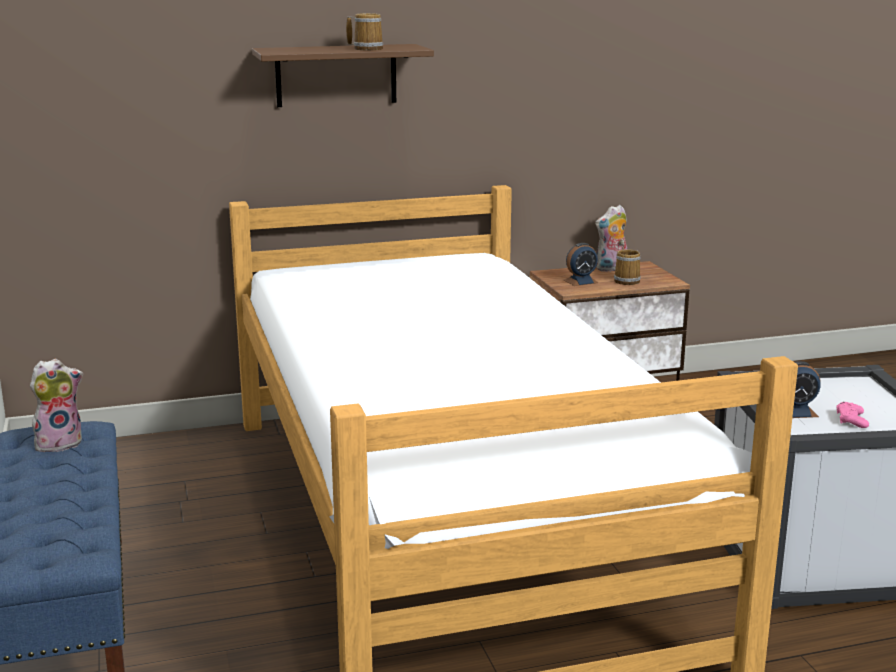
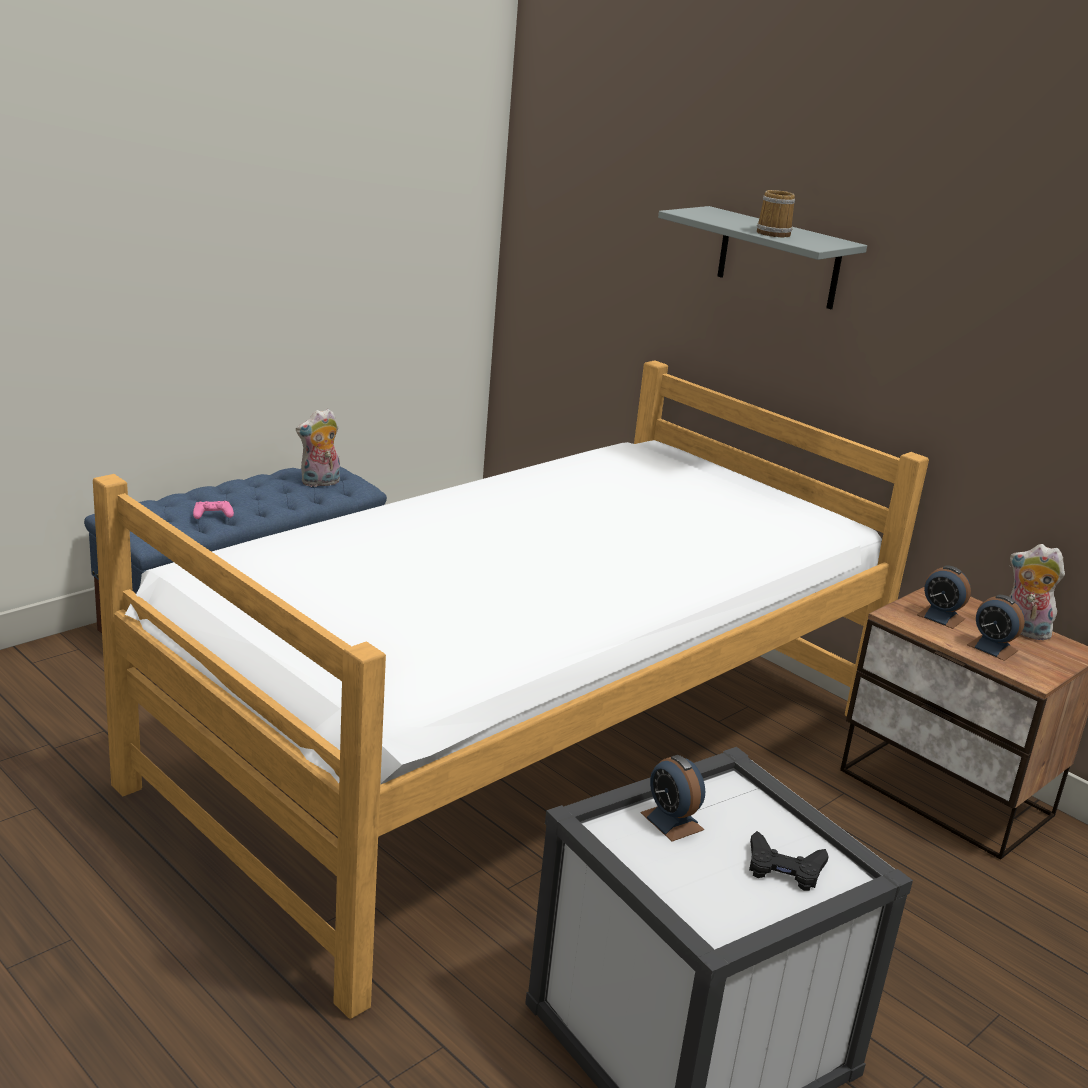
camera: 60 degrees right, 5 degrees up
plush toy [30,359,83,452] -> plush toy turned 120 degrees clockwise [296,409,340,487]
brown shelf [252,44,434,107] -> grey shelf [658,206,867,309]
mug [614,249,641,285] -> alarm clock [967,595,1025,661]
pink game controller [836,402,869,428] -> pink game controller moved to [193,501,234,519]
none -> black game controller [749,831,829,891]

